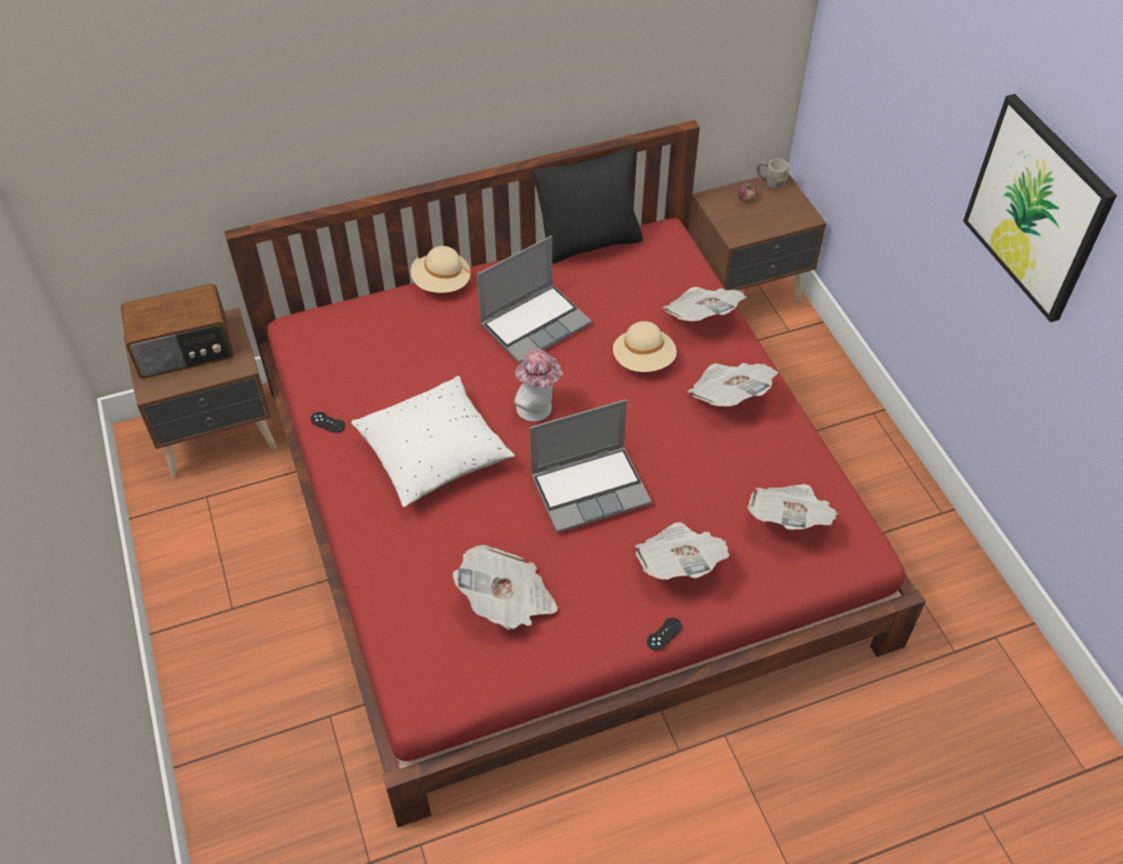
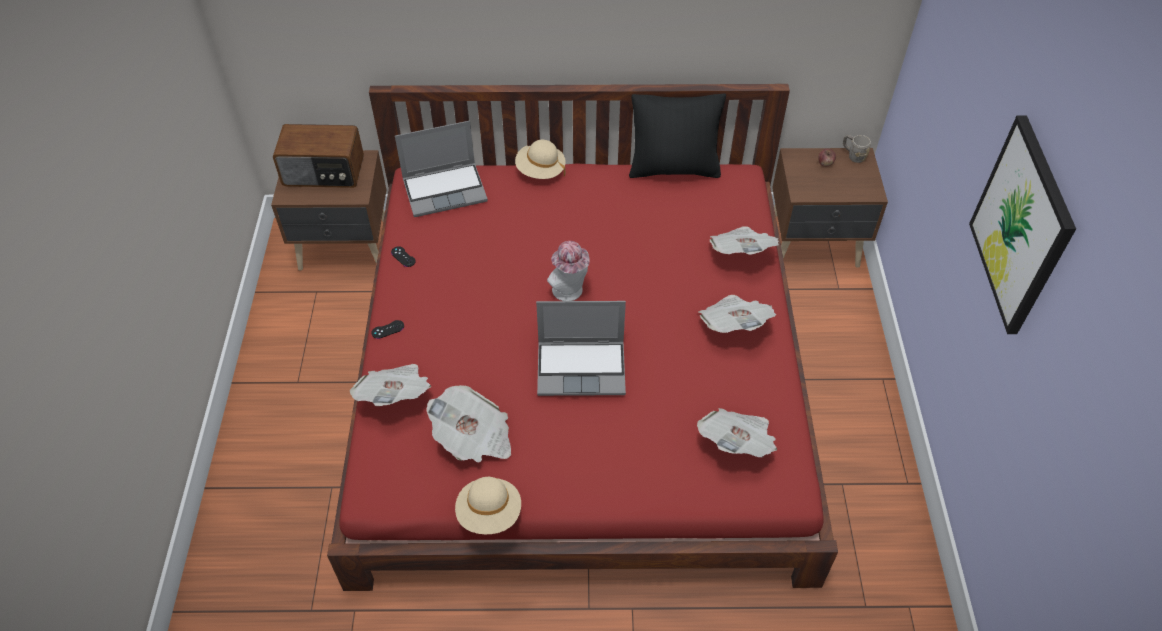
camera: 20 degrees right, 0 degrees up
white pillow [351,376,515,507] -> none
laptop [477,236,592,363] -> laptop moved to [395,121,488,217]
beige hat [613,321,677,372] -> beige hat moved to [455,477,521,534]
newspaper [635,522,729,580] -> newspaper moved to [350,364,431,406]
black game controller [647,618,682,651] -> black game controller moved to [371,320,404,339]

